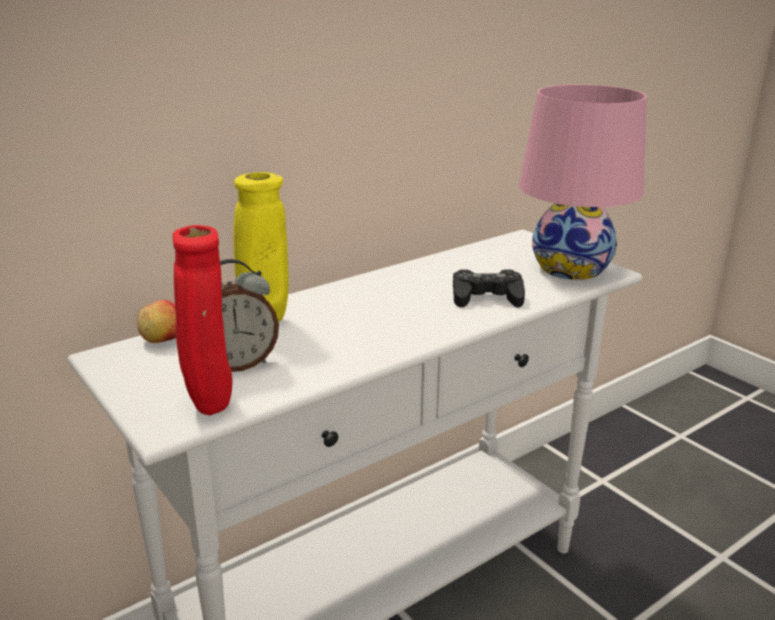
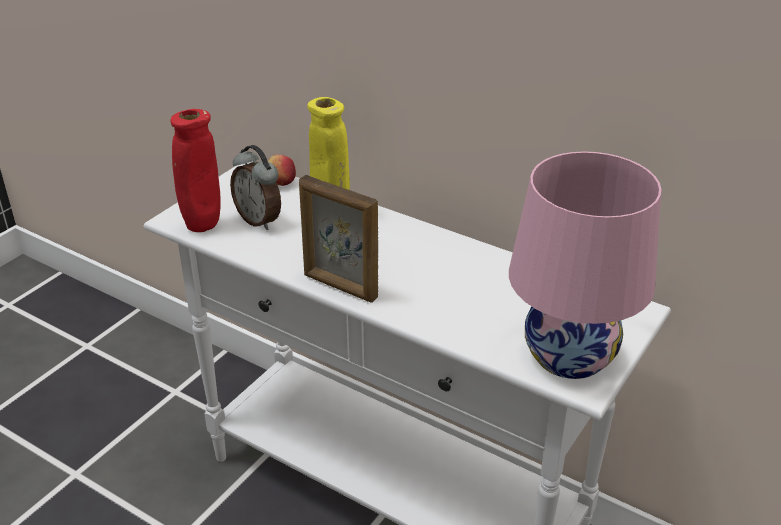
camera: 70 degrees right, 10 degrees up
black game controller [453,270,525,308] -> none
none -> picture frame [299,175,378,303]

